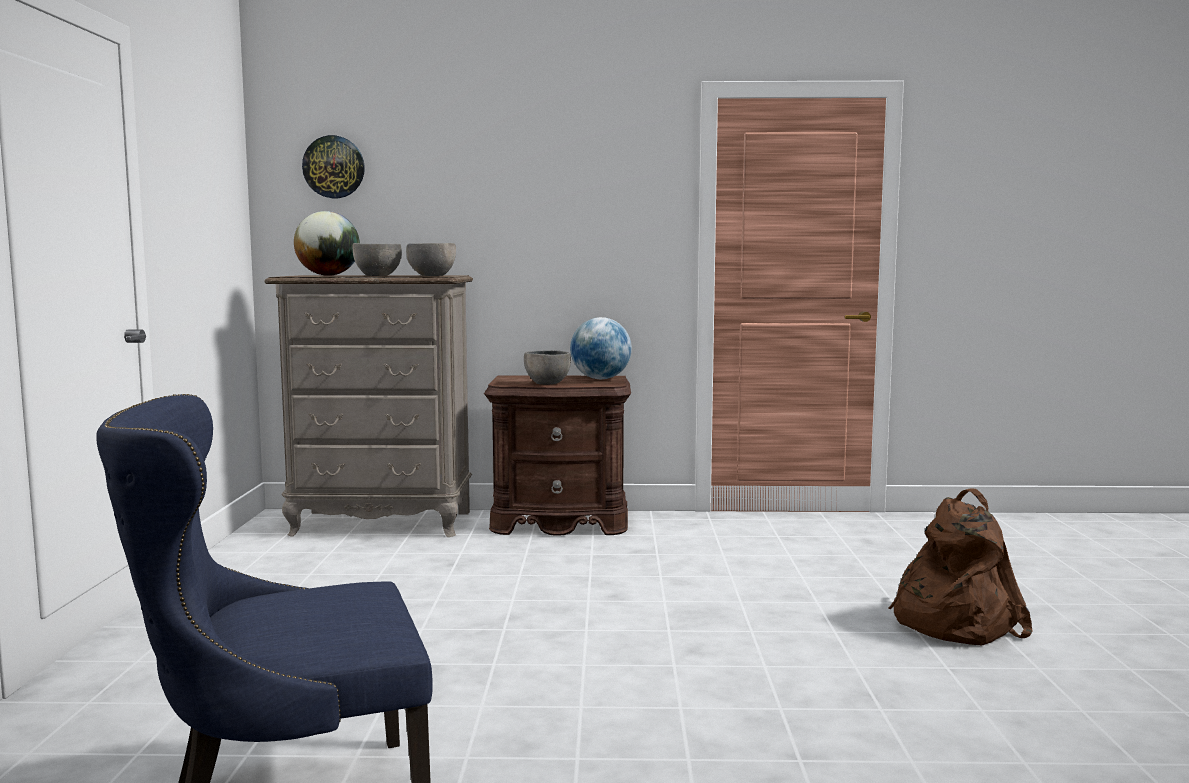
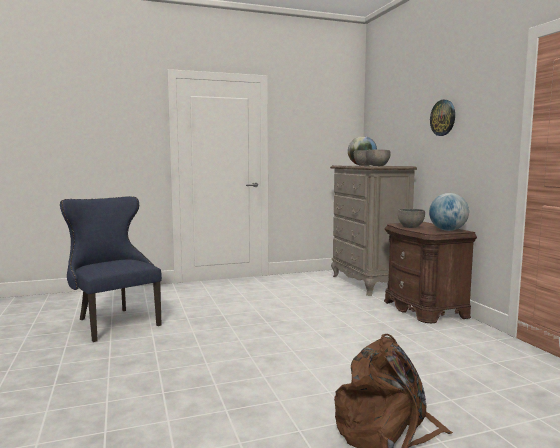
camera: 70 degrees right, 0 degrees up
wall clock [302,135,365,198] -> wall clock moved to [430,100,455,136]

